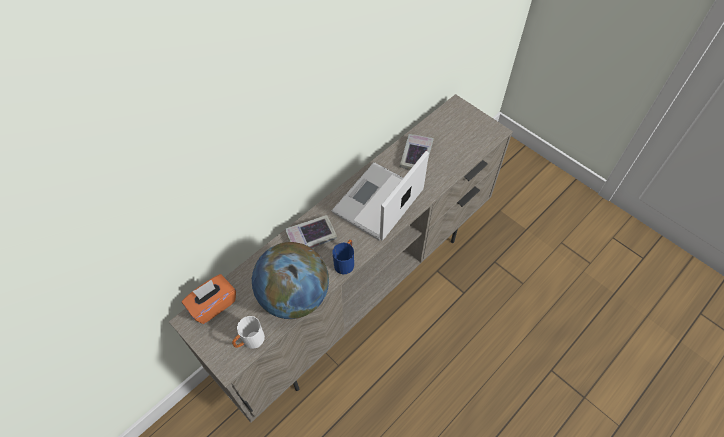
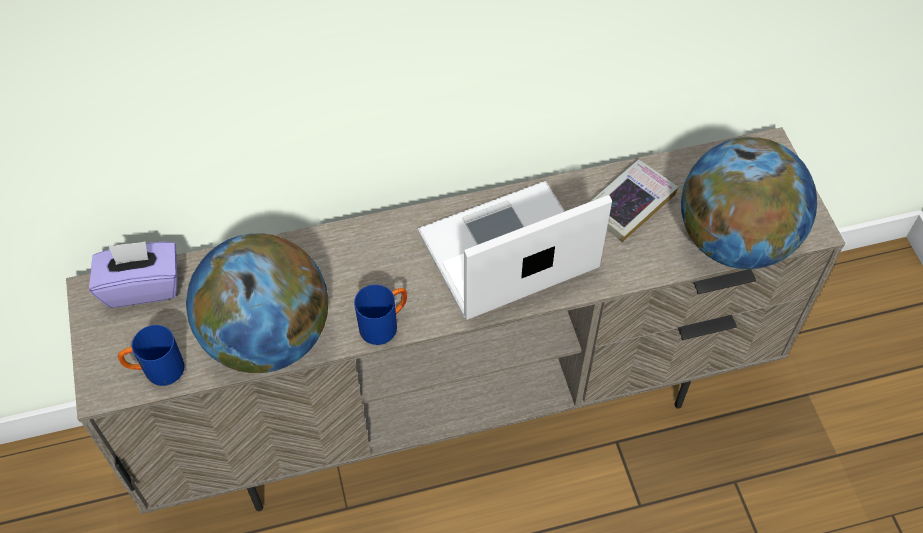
camera: 30 degrees right, 0 degrees up
orange tissue box [182,274,236,324] -> purple tissue box [89,242,177,308]
white mug [232,316,265,349] -> blue mug [118,325,185,386]
book [285,215,337,248] -> none
none -> globe [681,137,817,269]

